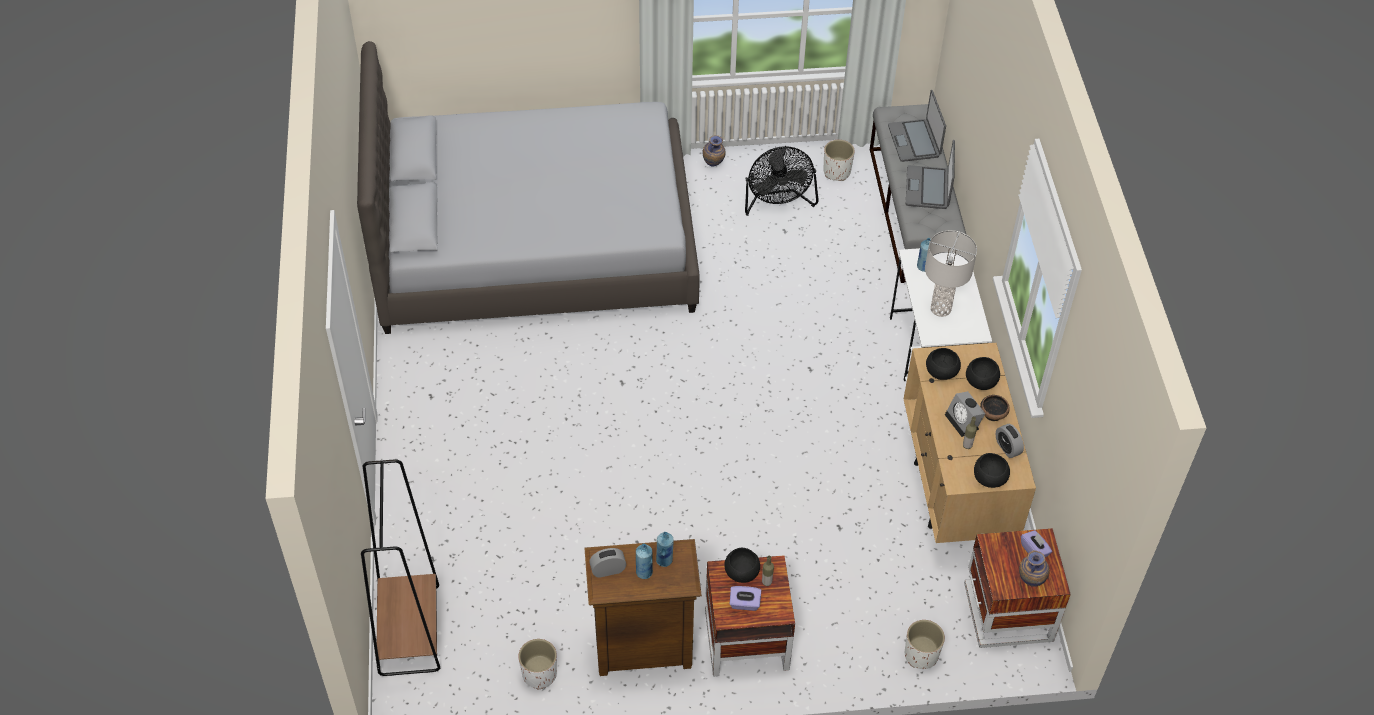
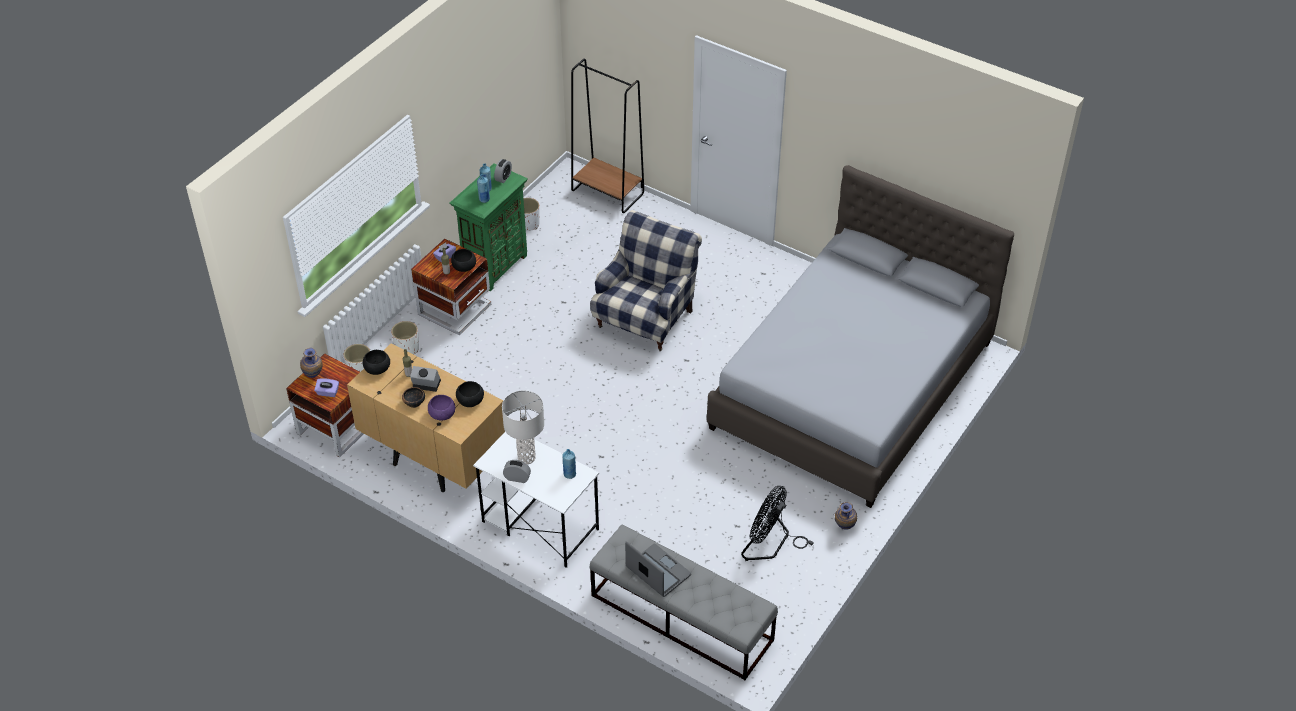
camera: 130 degrees right, 5 degrees down
brown cabinet [584,539,702,676] -> green cabinet [449,163,528,291]
white planter [823,140,855,181] -> white planter moved to [391,321,419,355]
laptop [888,90,946,162] -> none
black bowl [966,357,1000,390] -> purple bowl [428,395,455,421]
alarm clock [996,424,1024,458] -> alarm clock moved to [503,460,531,483]
none -> armchair [590,210,702,351]

